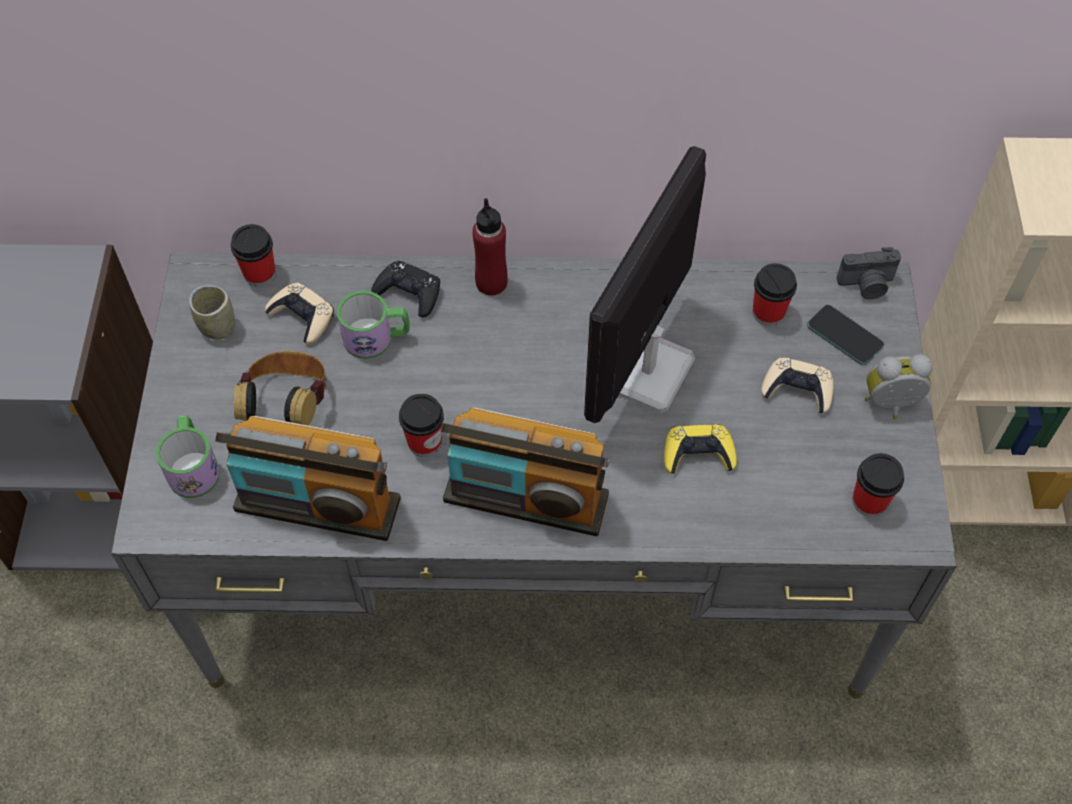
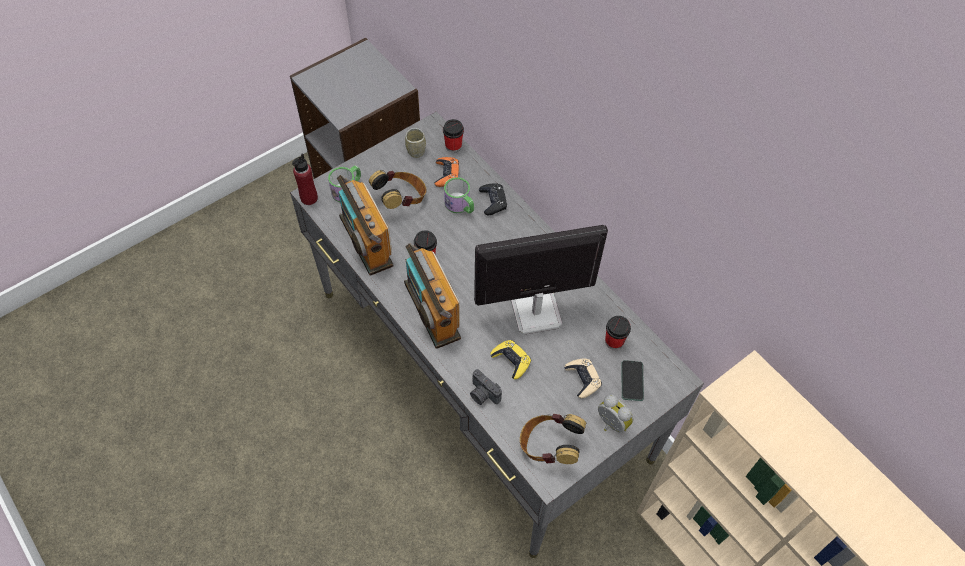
camera: 50 degrees right, 0 degrees up
beige game controller [265,283,334,344] -> orange game controller [434,157,459,187]
red bottle [472,198,508,295] -> red bottle moved to [292,154,318,205]
camera [837,247,901,299] -> camera moved to [470,369,502,405]
cup [852,453,904,517] -> headphones [520,414,586,464]

